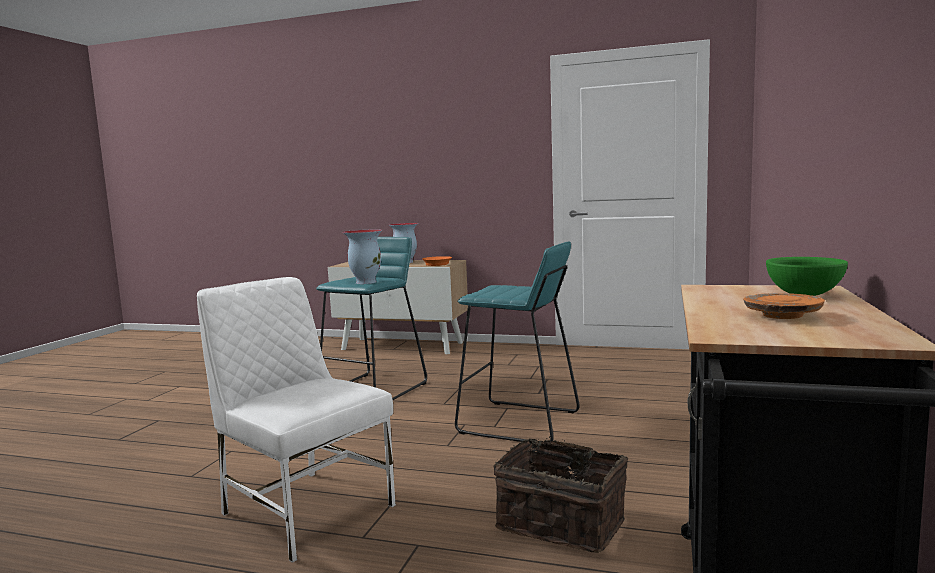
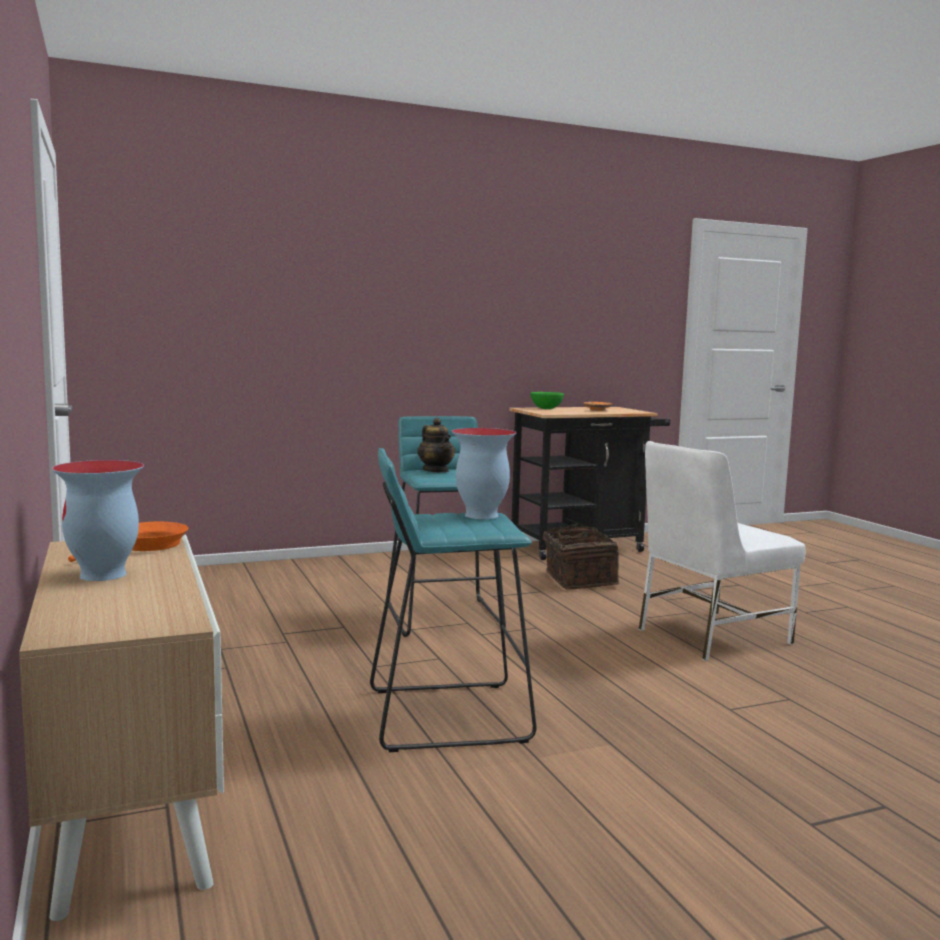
camera: 130 degrees left, 0 degrees up
white chair [197,277,396,563] -> white chair turned 60 degrees clockwise [638,441,805,661]
none -> teapot [417,418,455,473]

